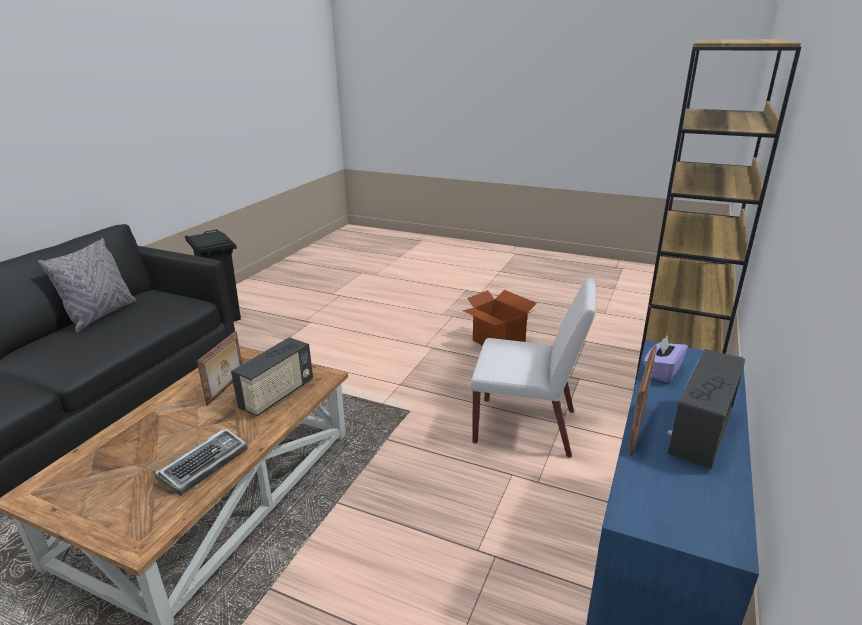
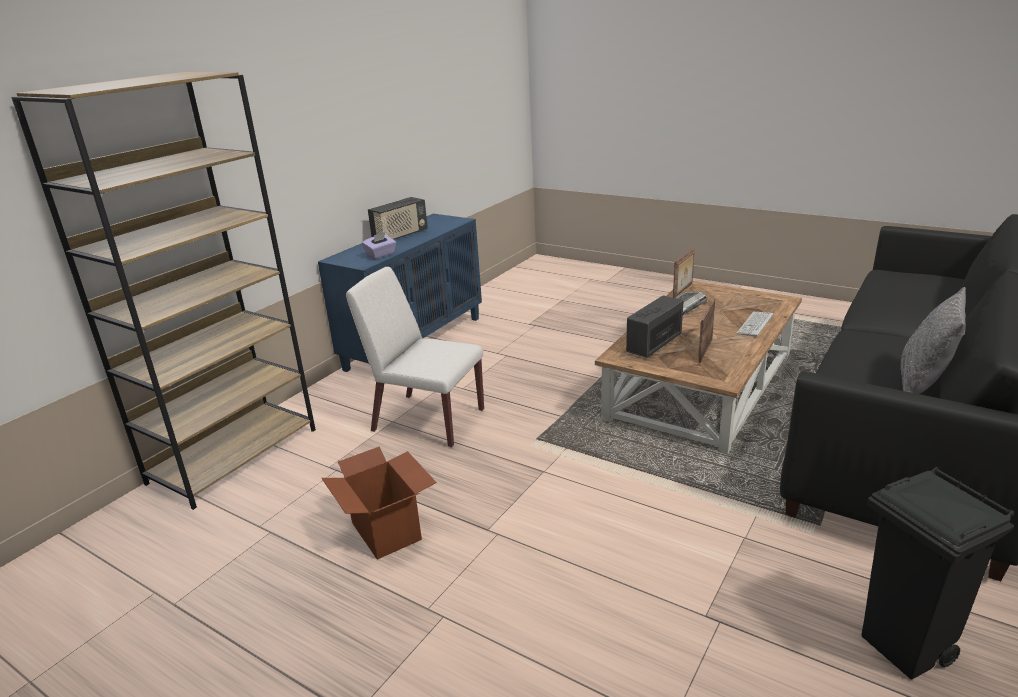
camera: 170 degrees left, 0 degrees up
picture frame [629,346,657,456] -> picture frame moved to [673,248,694,298]
none -> keyboard [736,312,773,336]

